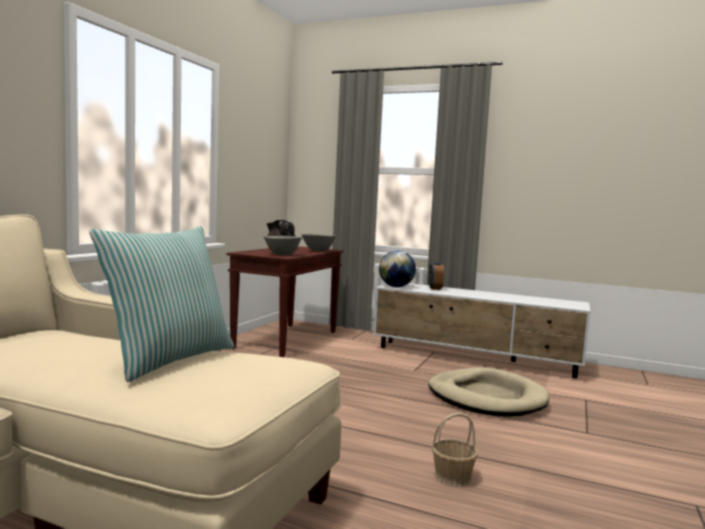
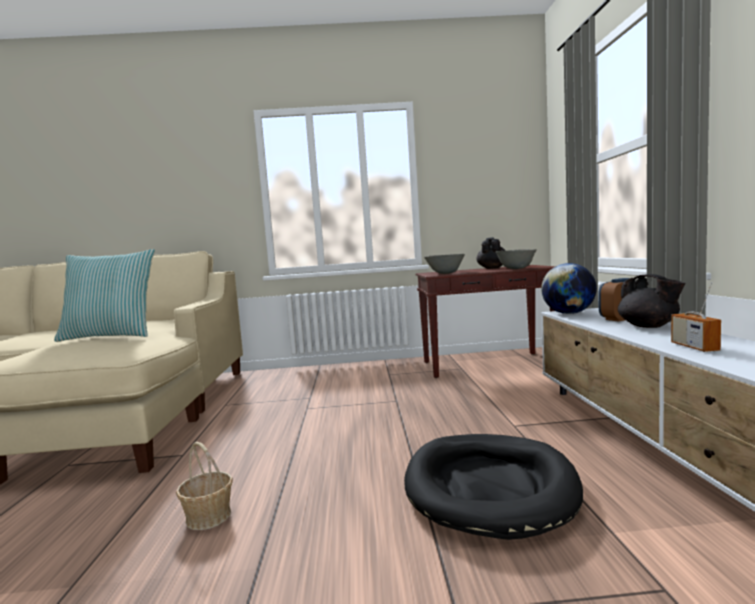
camera: 65 degrees right, 0 degrees up
beige dog bed [428,367,550,417] -> black dog bed [404,434,583,540]
none -> black teapot [618,274,686,328]
none -> radio [671,282,721,352]

